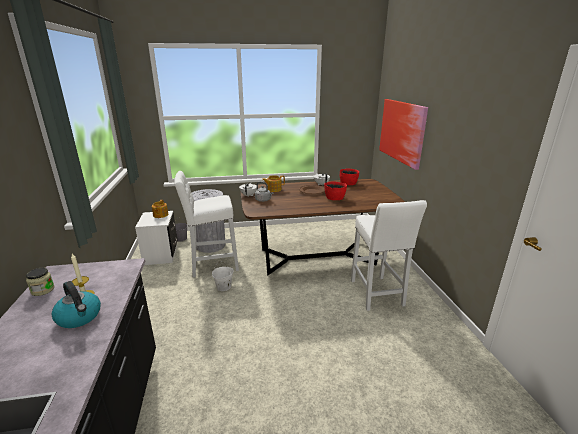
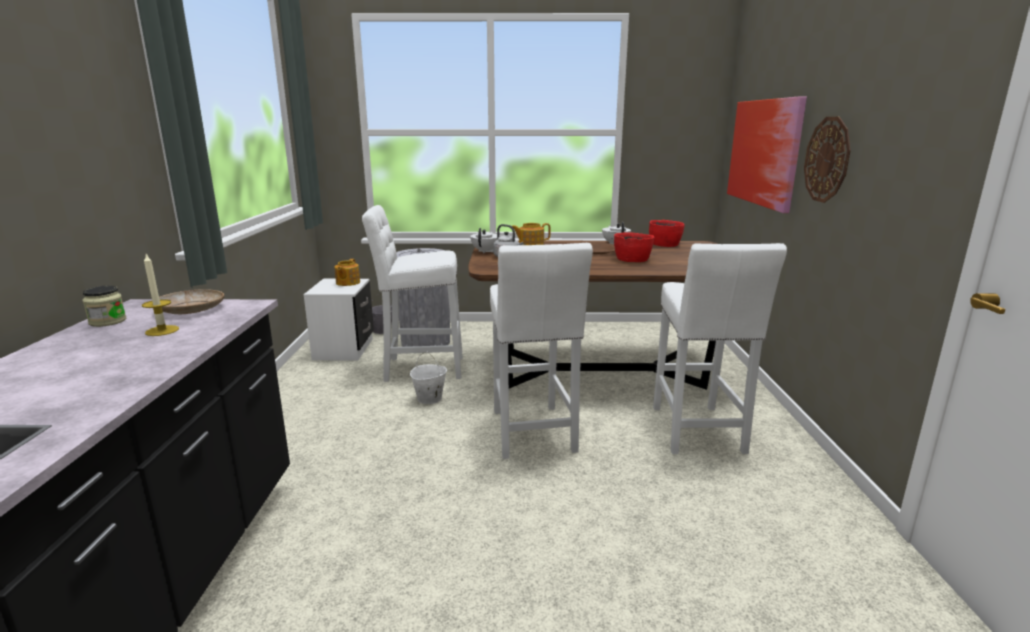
camera: 10 degrees right, 5 degrees down
kettle [52,281,101,328] -> none
none -> beige plate [159,289,224,314]
none -> white stool [490,243,593,459]
none -> wall clock [804,117,851,203]

